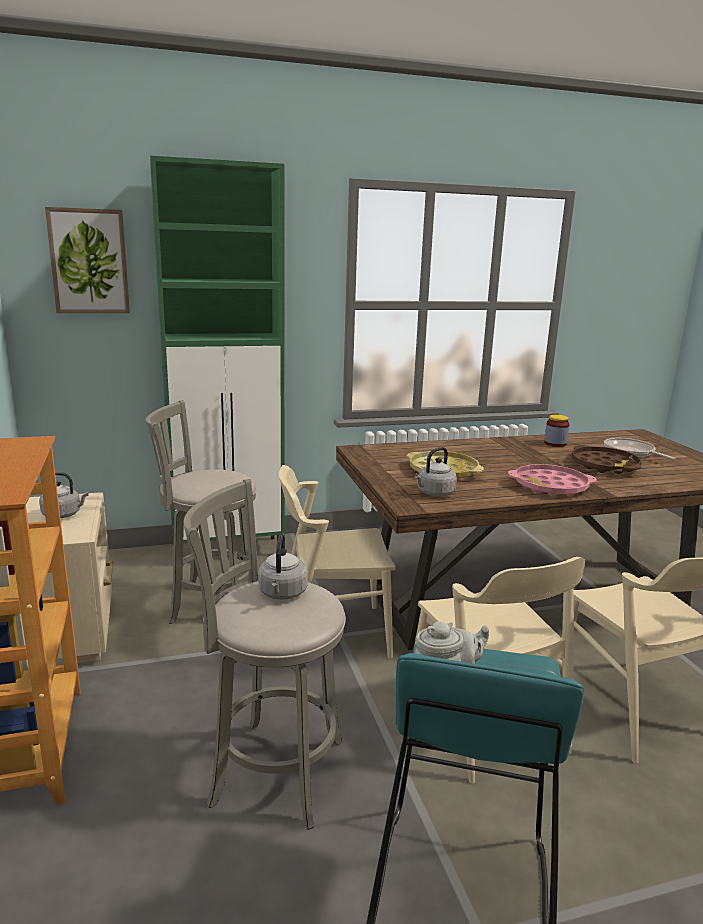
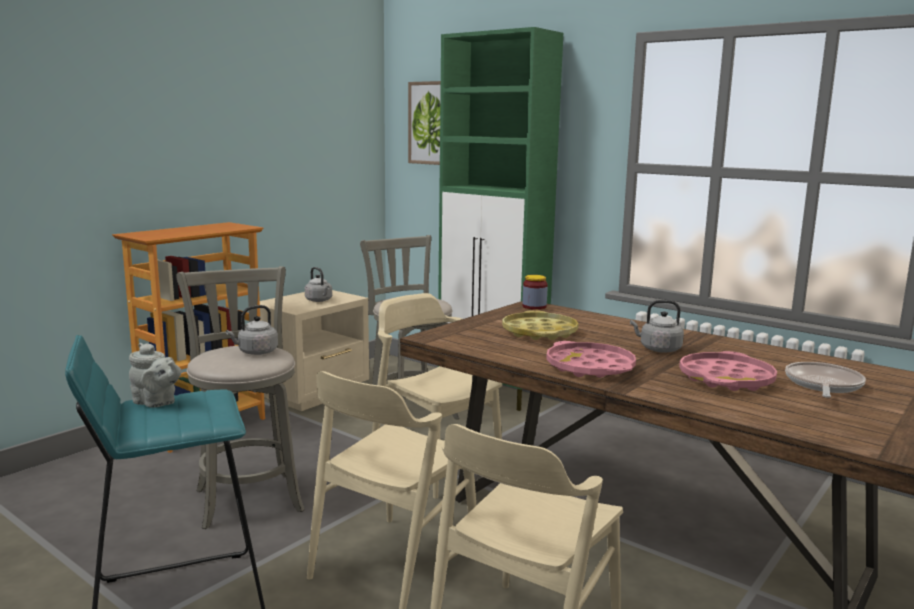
camera: 55 degrees right, 5 degrees down
grey kettle [414,447,457,497] -> grey kettle moved to [630,300,684,353]
jar [544,415,570,447] -> jar moved to [522,275,548,310]
brown tray [571,445,642,474] -> pink tray [679,351,777,391]

